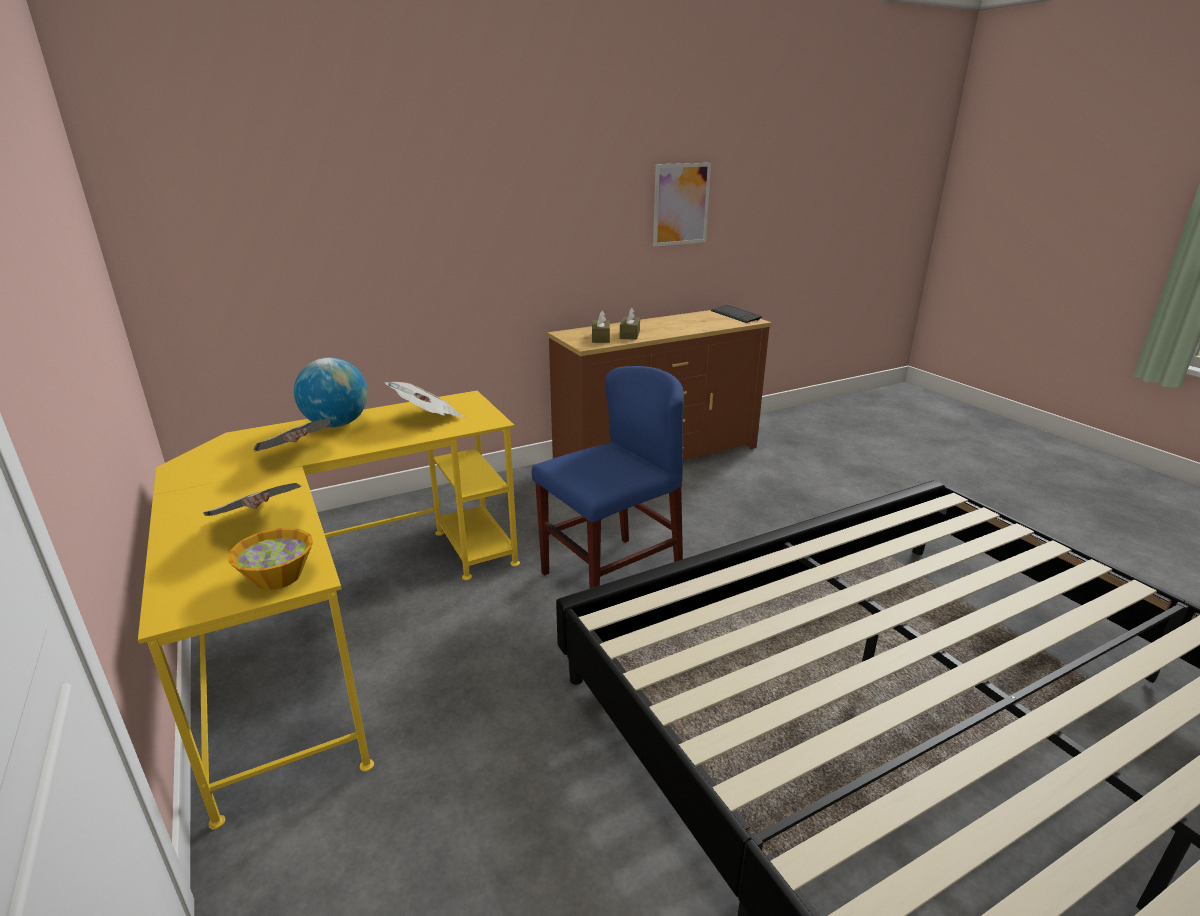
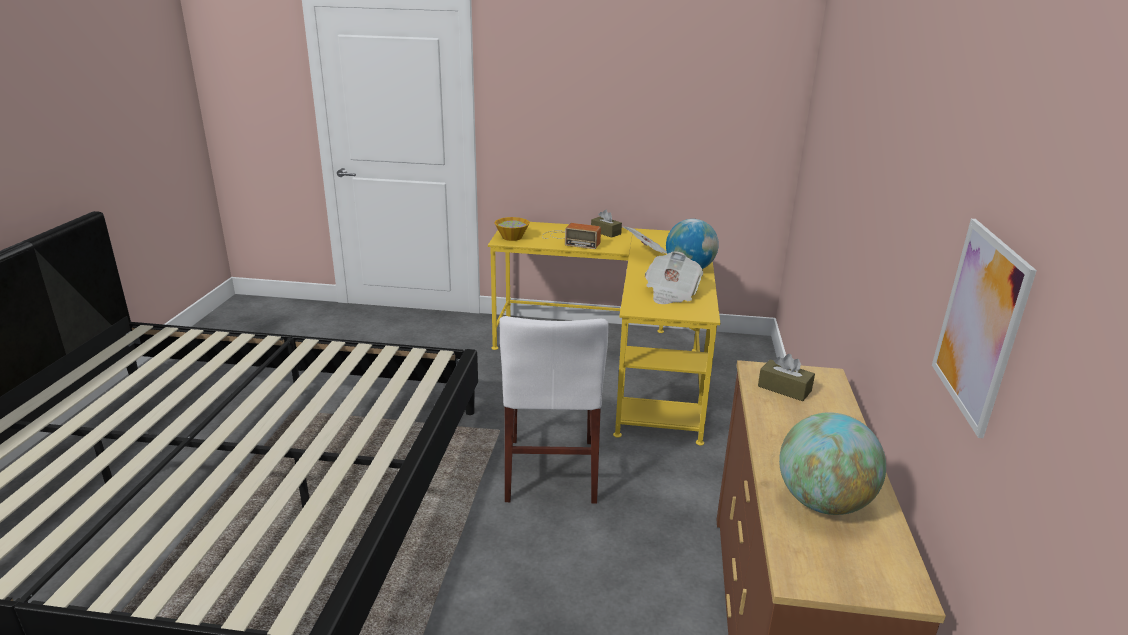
camera: 125 degrees right, 0 degrees up
newspaper [202,483,301,516] -> radio [542,223,601,249]
blue chair [532,366,684,588] -> white chair [499,316,609,504]
brown tissue box [620,308,640,340] -> brown tissue box moved to [591,210,622,238]
keyboard [711,305,762,323] -> none
none -> globe [779,412,886,515]

